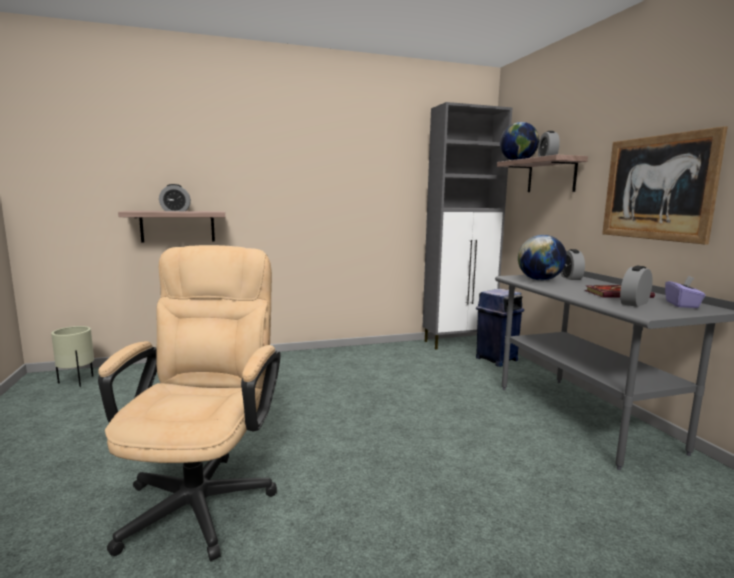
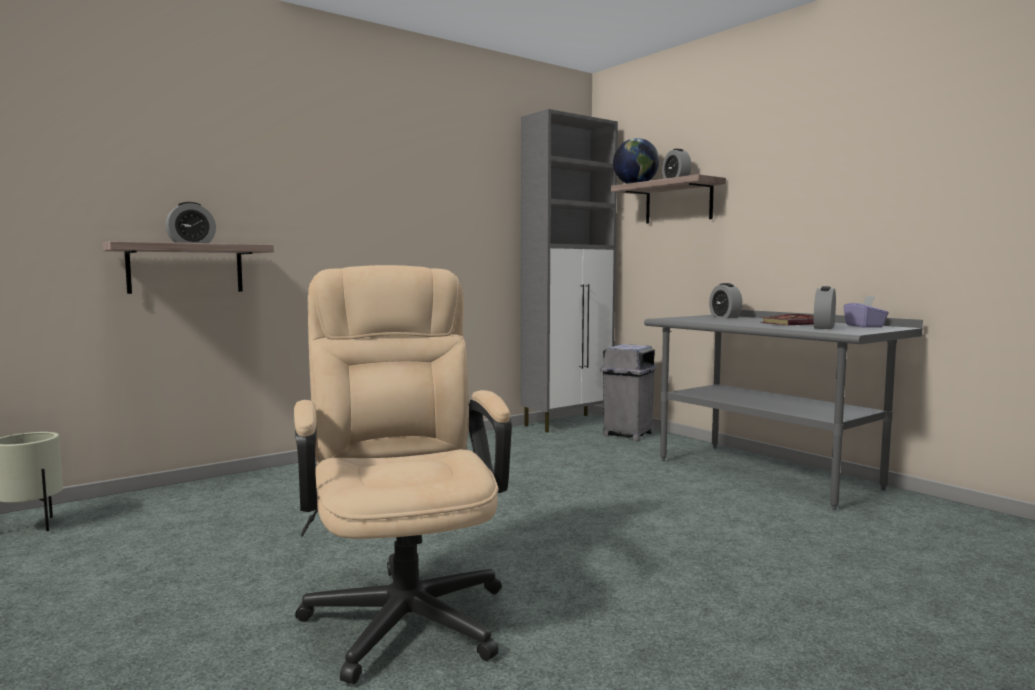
camera: 20 degrees left, 5 degrees down
blue trash can [476,288,524,367] -> grey trash can [600,344,657,441]
globe [518,235,567,281] -> none
picture [602,126,728,245] -> none

